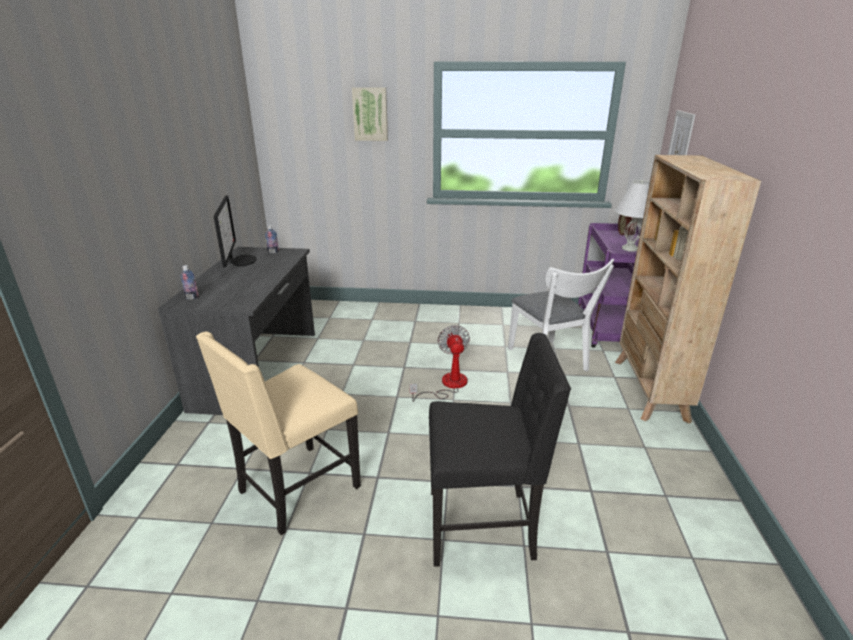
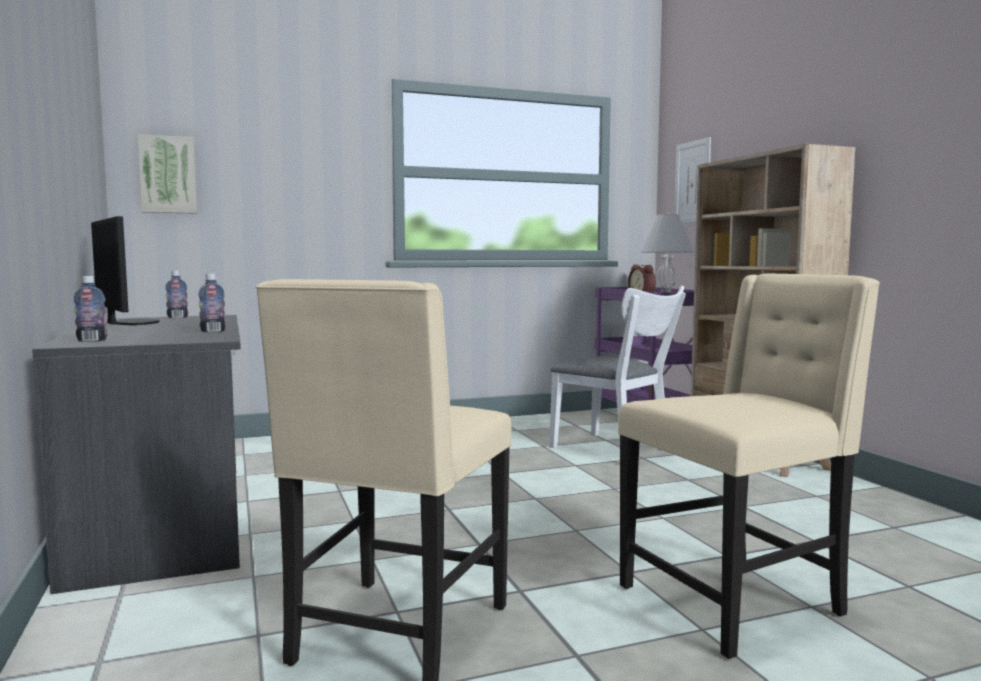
camera: 25 degrees left, 20 degrees down
picture [352,87,388,141] -> picture moved to [138,134,197,214]
fan [410,325,470,402] -> none
black chair [429,333,571,567] -> beige chair [618,274,880,659]
none -> bottle [198,274,226,332]

